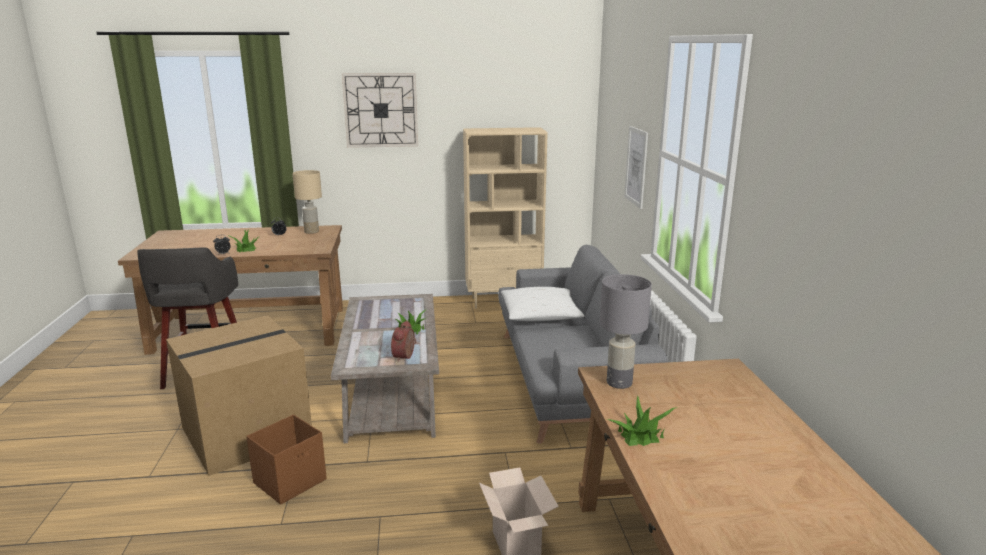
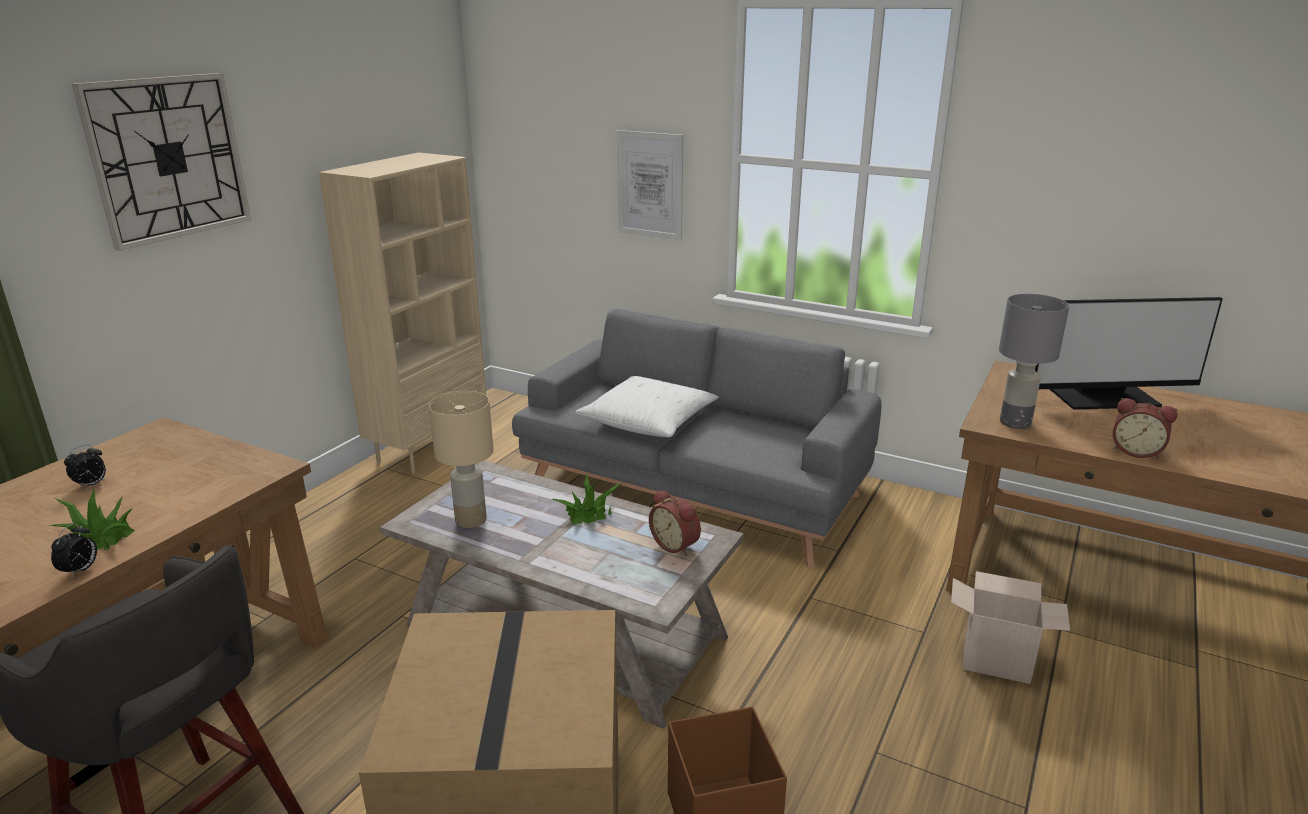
camera: 55 degrees left, 5 degrees up
beige table lamp [292,170,322,234] -> beige table lamp moved to [429,391,493,528]
potted plant [608,395,677,446] -> alarm clock [1113,398,1177,459]
none -> monitor [1035,297,1223,410]

